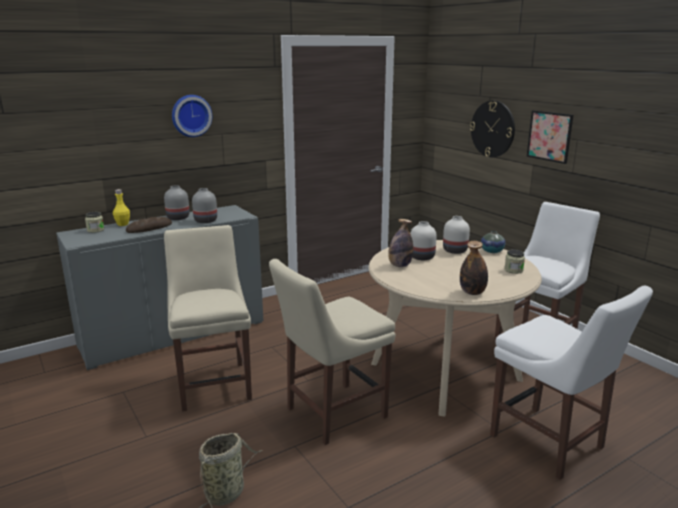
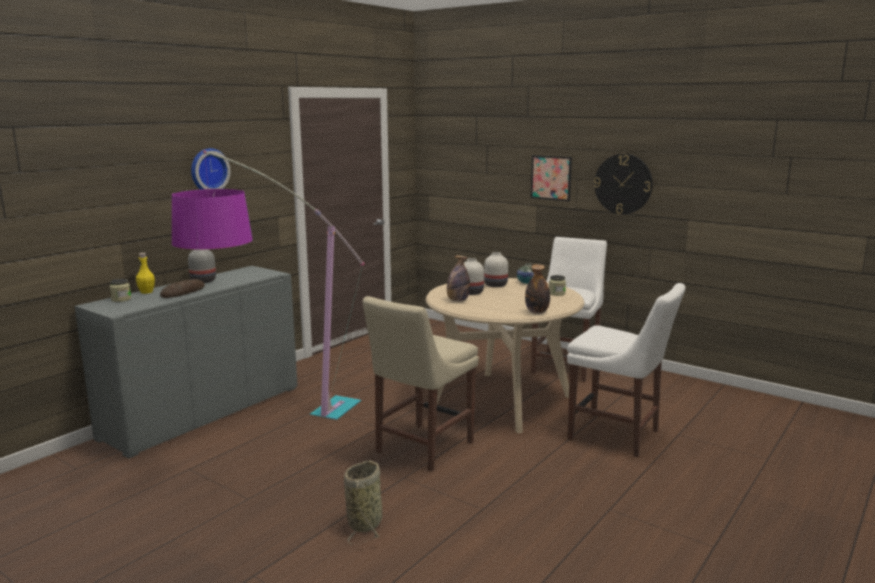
camera: 20 degrees left, 5 degrees down
beige chair [164,225,252,412] -> floor lamp [172,150,364,420]
grey vase [192,188,217,223] -> none
wall clock [470,101,515,157] -> wall clock moved to [594,154,653,214]

